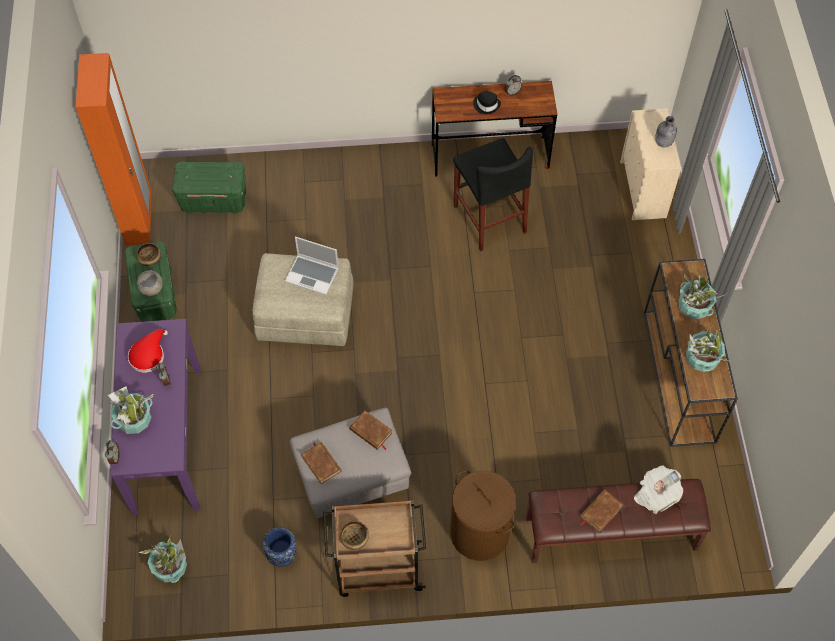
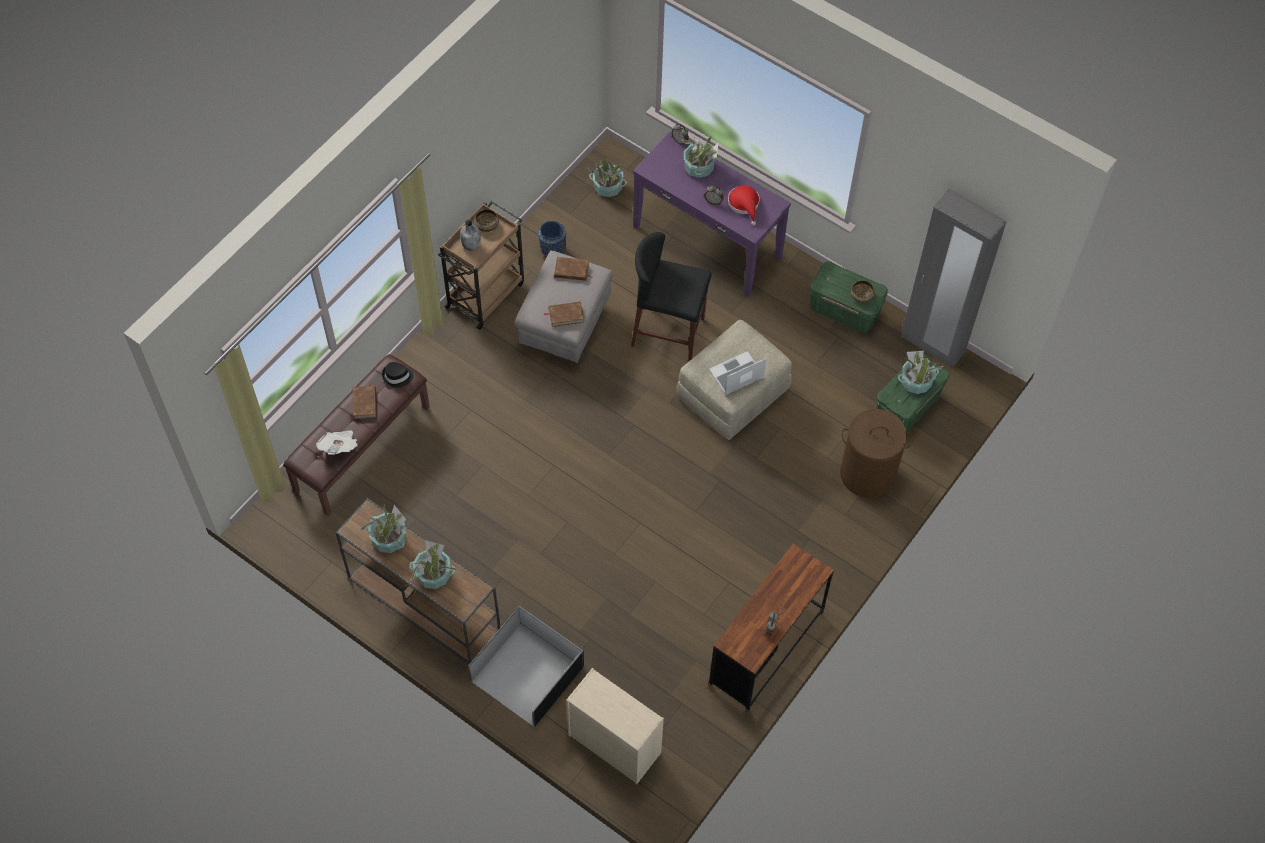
camera: 130 degrees right, 0 degrees up
orange wardrobe [76,53,152,245] -> grey wardrobe [901,189,1007,368]
grey bowl [137,270,163,296] -> none
brown laundry basket [450,470,516,561] -> brown laundry basket moved to [840,409,914,498]
black stool [453,138,533,251] -> black stool moved to [631,232,711,360]
black hat [473,91,501,114] -> black hat moved to [382,362,414,387]
grey bottle [655,116,677,148] -> grey bottle moved to [460,220,481,251]
none -> black storage box [468,605,584,727]
none -> potted plant [898,351,943,394]

